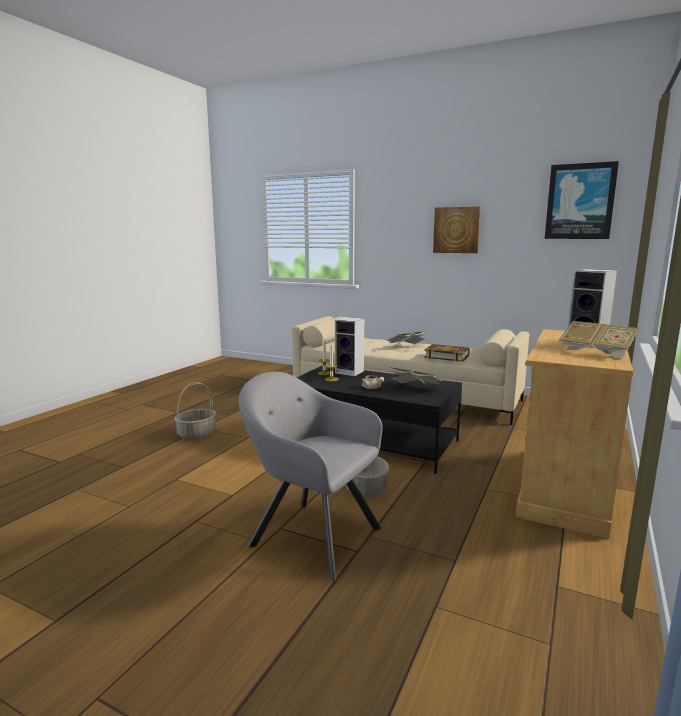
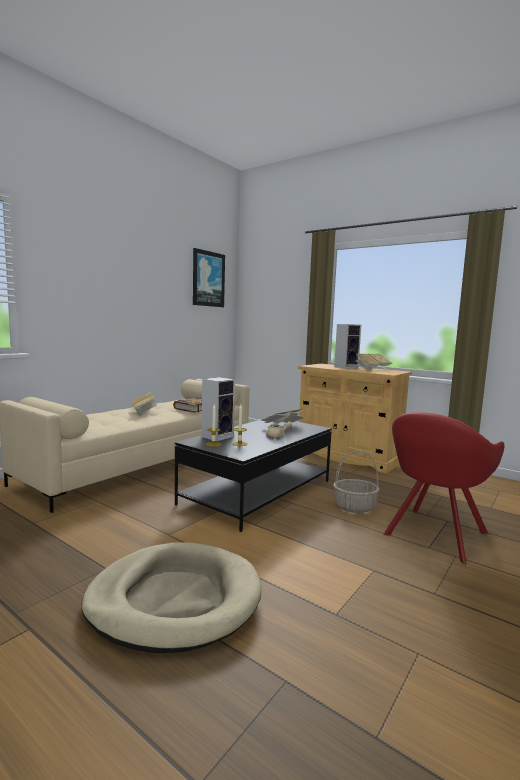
camera: 80 degrees left, 5 degrees down
basket [175,382,217,440] -> beige dog bed [81,542,261,653]
grey armchair [239,372,383,581] -> red armchair [383,412,504,564]
picture [433,206,481,253] -> none

